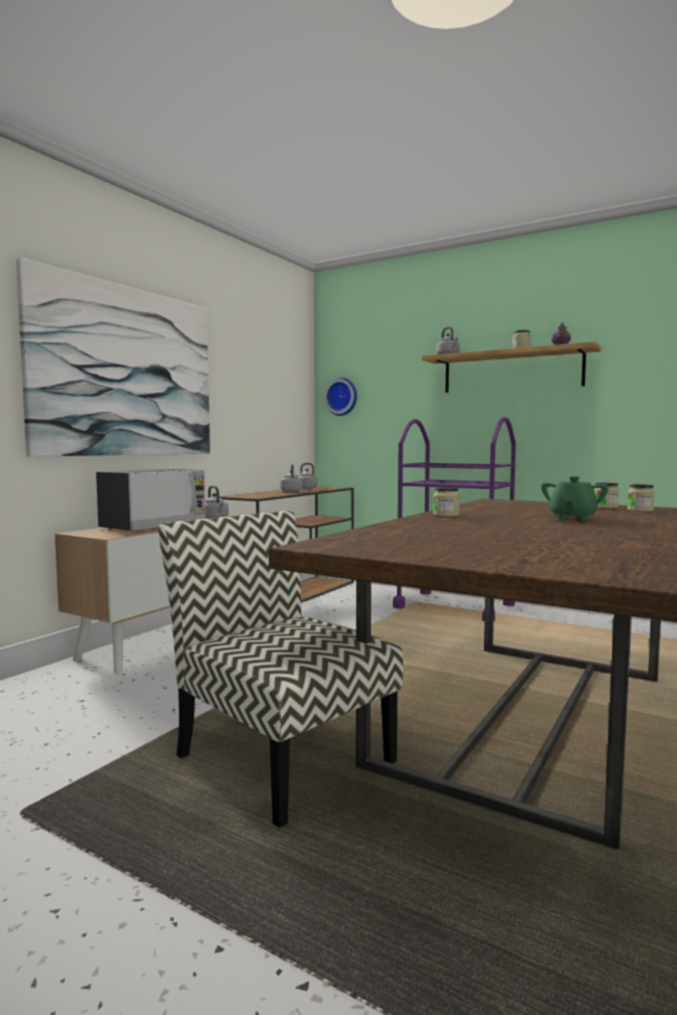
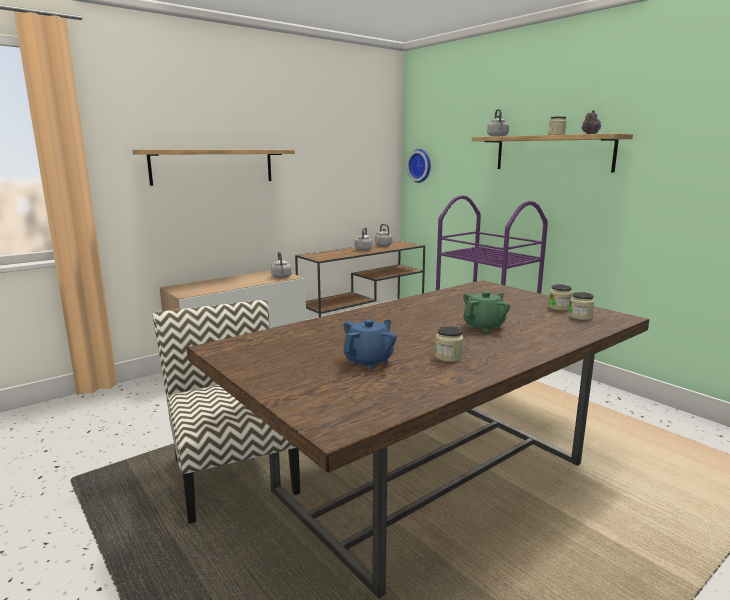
camera: 20 degrees right, 10 degrees up
picture [16,257,210,457] -> shelf [132,150,295,186]
microwave [96,469,206,532] -> none
jar [433,487,460,517] -> jar moved to [435,326,463,362]
none -> blue teapot [343,319,397,369]

